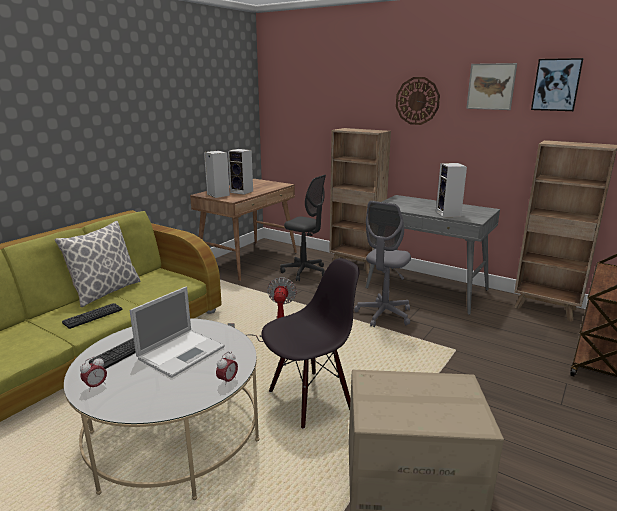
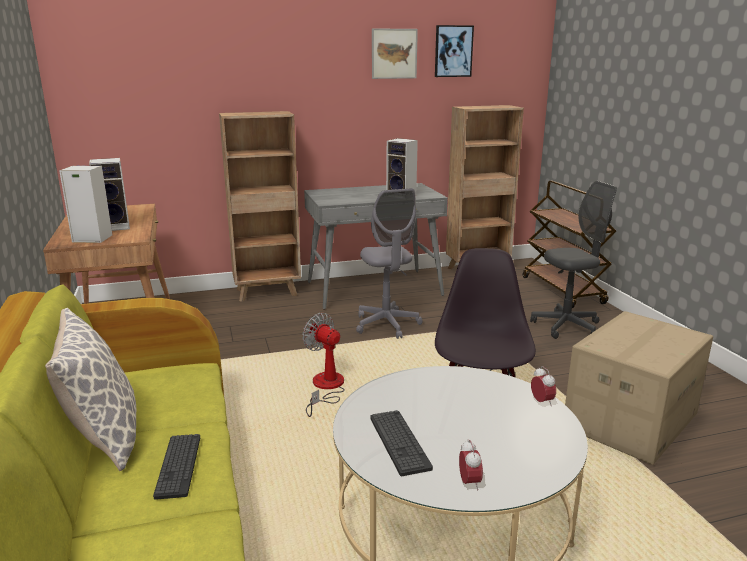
camera: 50 degrees left, 0 degrees up
laptop [129,287,225,378] -> none
grey office chair [280,175,326,281] -> grey office chair moved to [530,181,617,339]
wall clock [396,77,440,125] -> none

